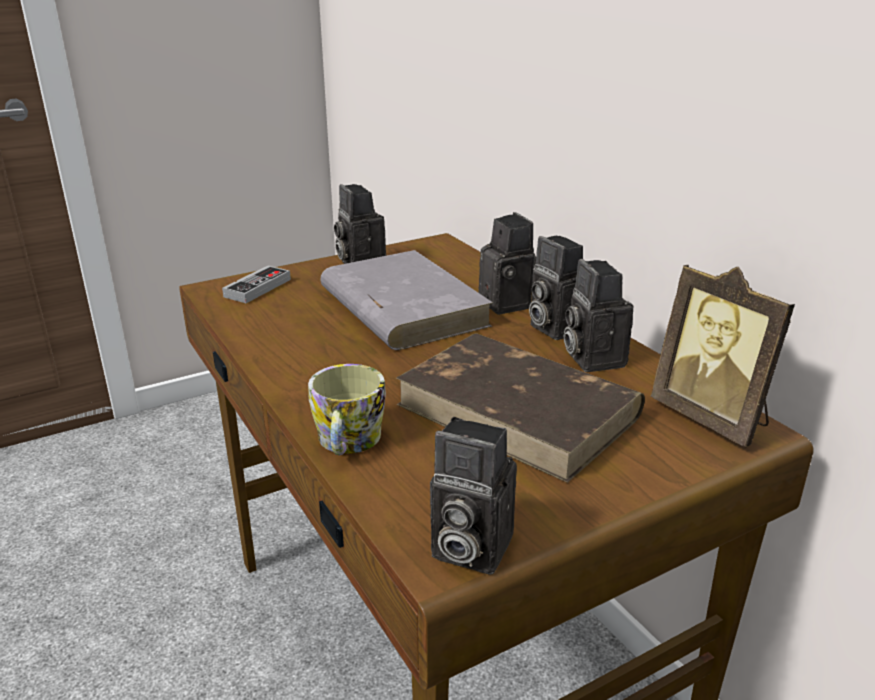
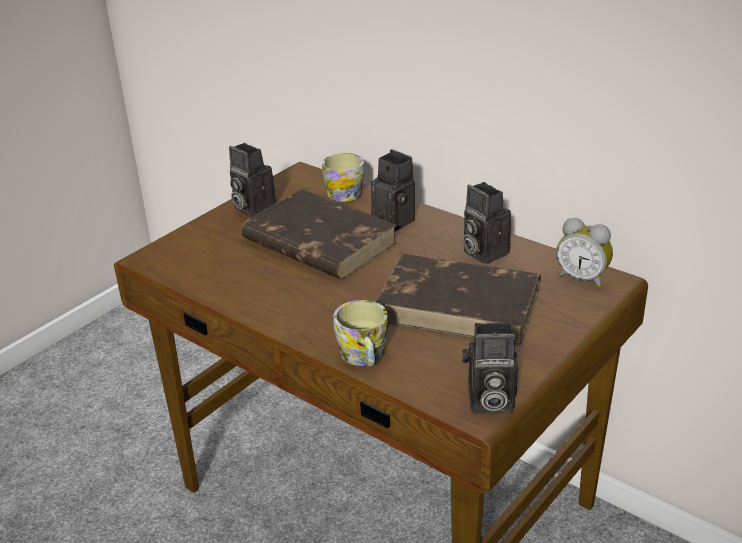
camera: 20 degrees left, 5 degrees up
game controller [222,266,291,303] -> none
grey book [320,250,493,350] -> brown book [241,189,398,279]
camera [529,236,583,340] -> none
picture frame [651,265,795,447] -> alarm clock [556,218,613,289]
none -> mug [322,153,364,202]

